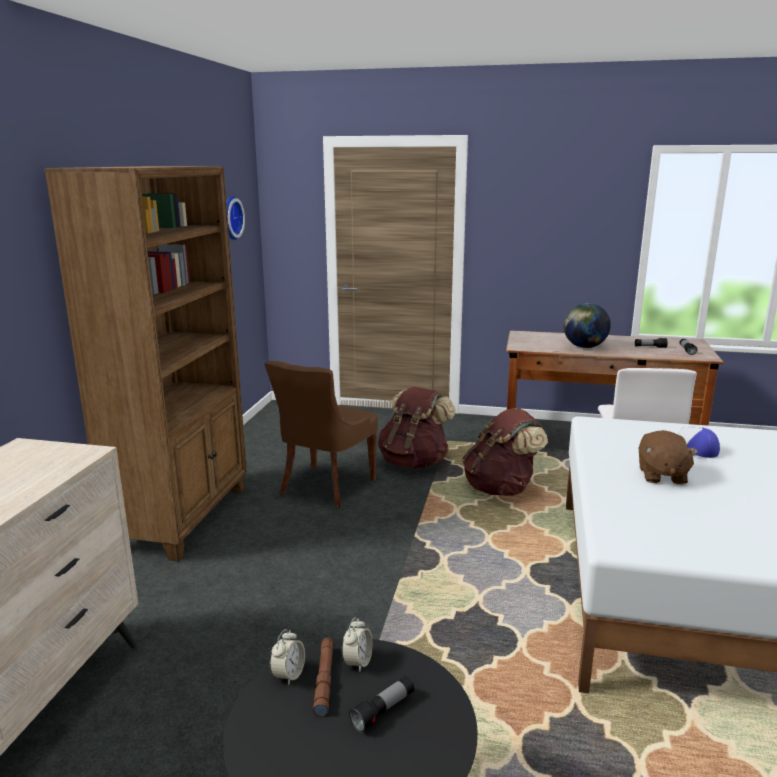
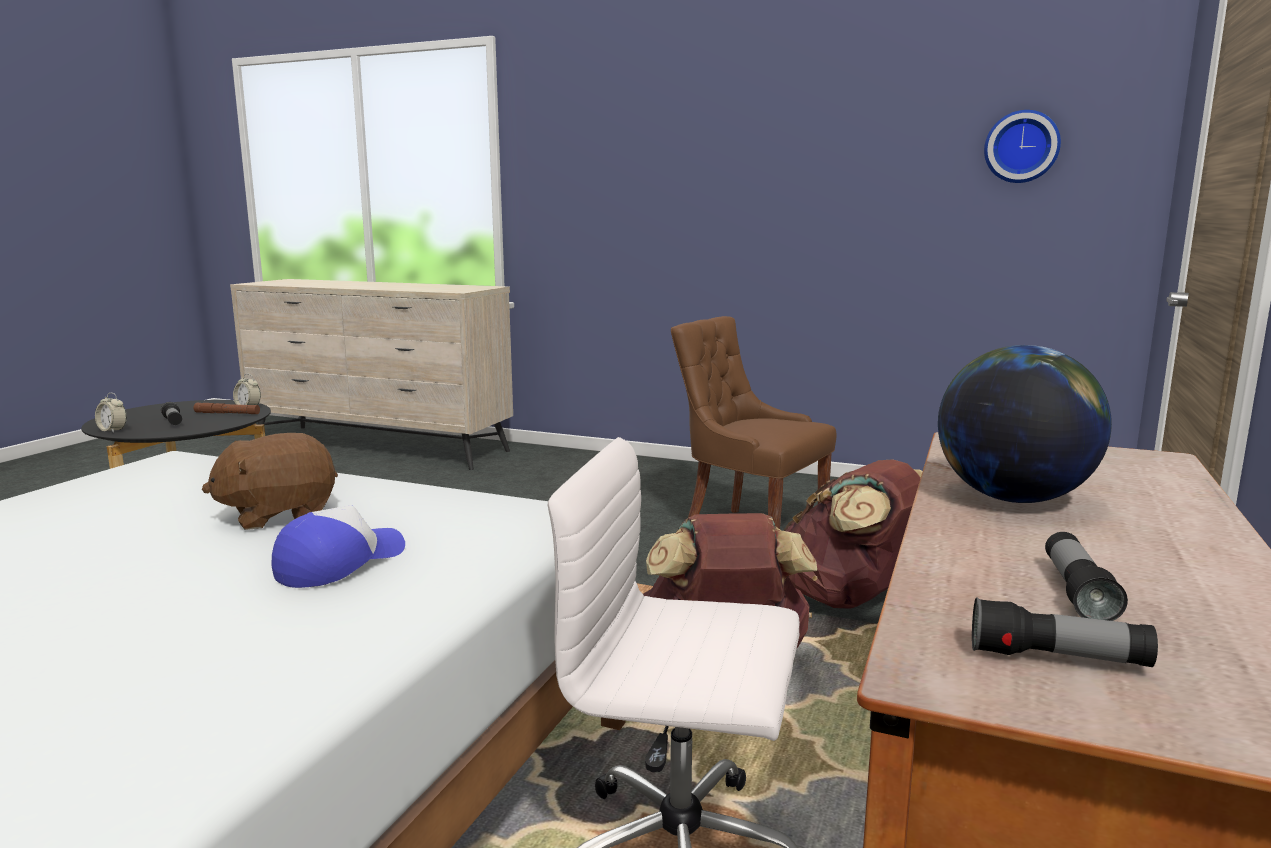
camera: 100 degrees right, 5 degrees down
brown bookcase [44,166,247,562] -> none
alarm clock [342,618,373,672] -> alarm clock moved to [95,393,127,433]
brown plush toy [639,430,698,485] -> brown plush toy turned 45 degrees counterclockwise [202,433,338,530]

